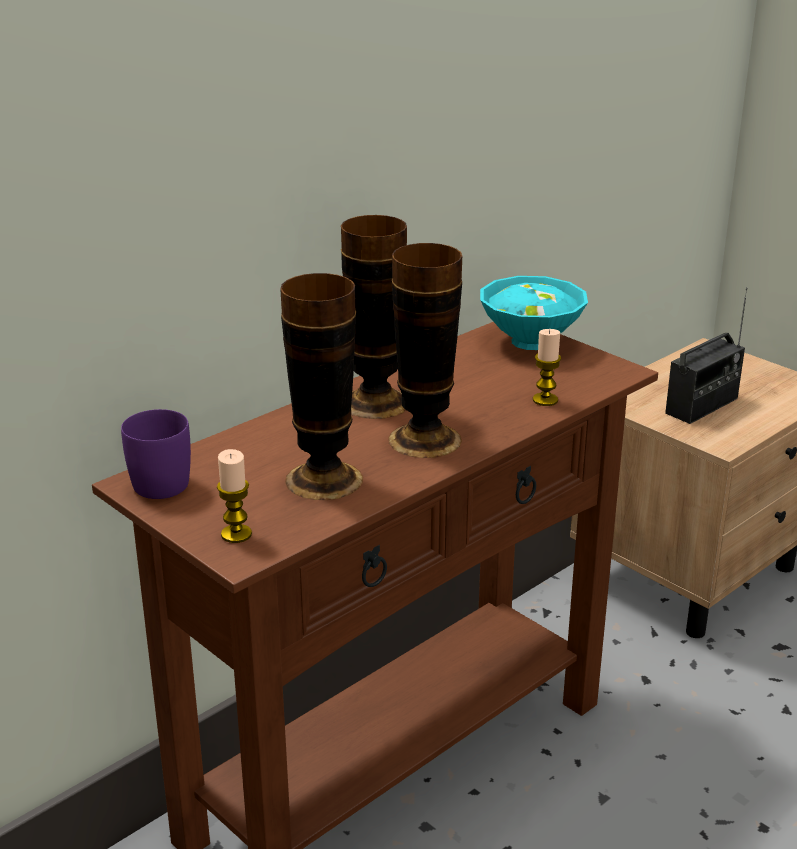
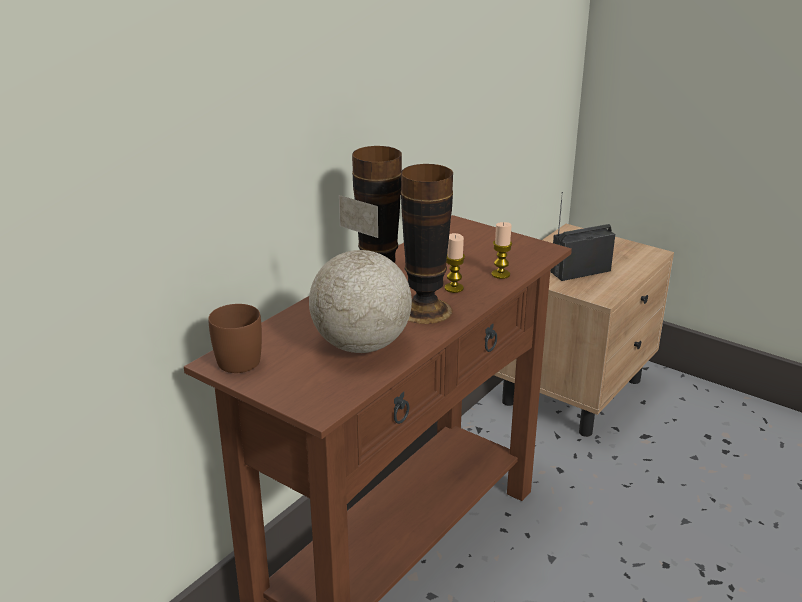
camera: 10 degrees left, 0 degrees up
purple mug [121,409,191,499] -> brown mug [208,304,262,373]
candle [217,449,252,543] -> candle moved to [445,233,465,293]
vase [280,273,363,500] -> globe [309,195,412,353]
turquoise bowl [480,276,588,350] -> none
radio [665,287,747,424] -> radio turned 150 degrees counterclockwise [551,192,615,281]

